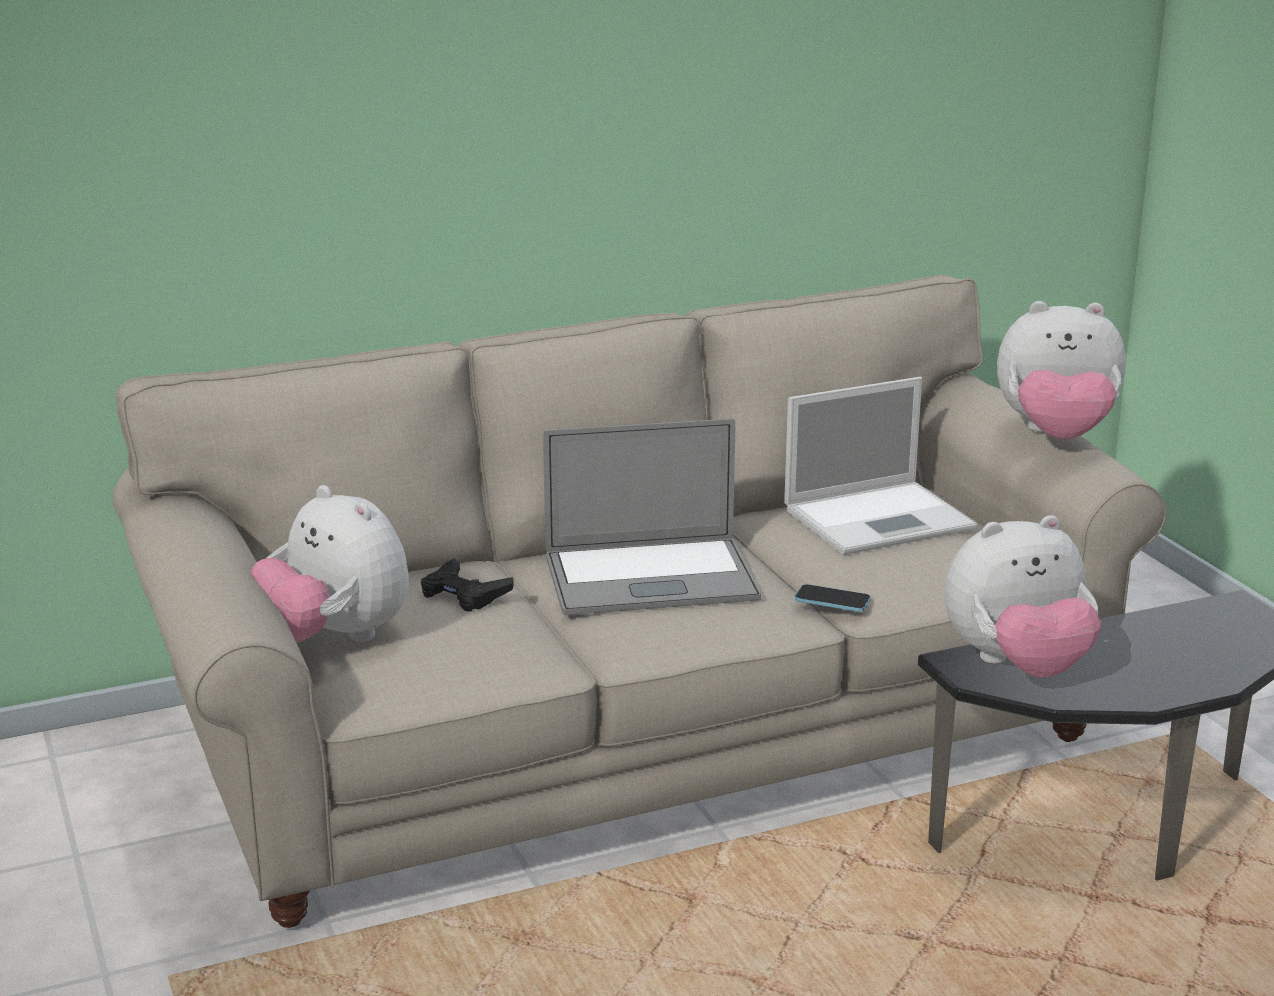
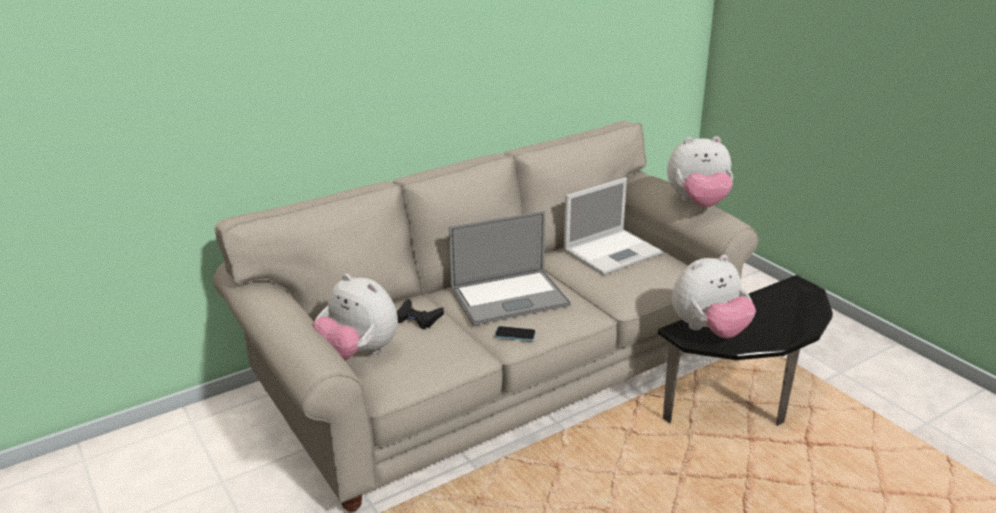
camera: 10 degrees left, 5 degrees up
phone [795,584,871,612] -> phone moved to [495,326,536,341]

